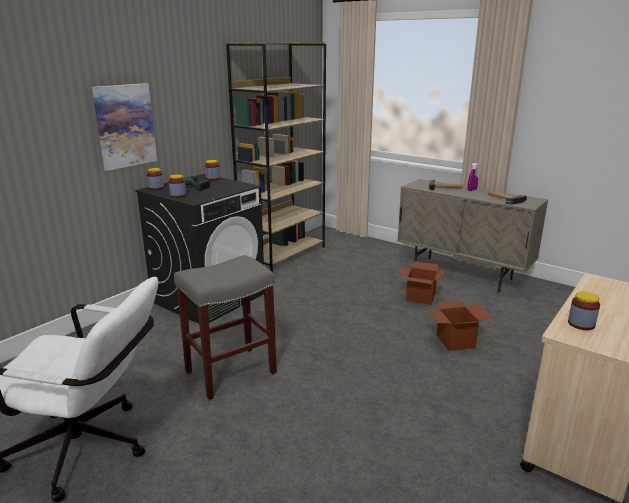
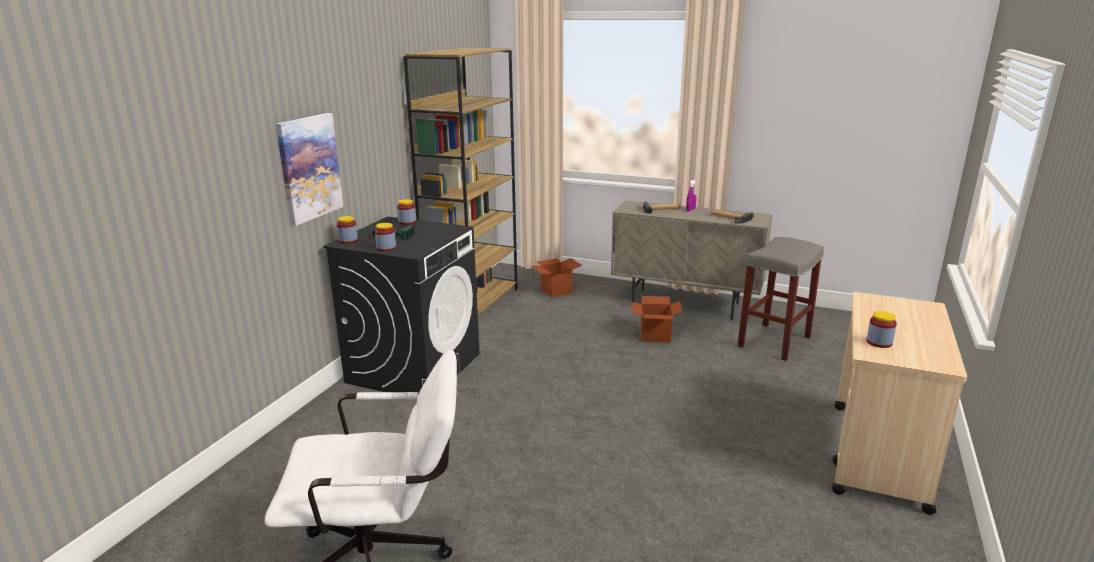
camera: 15 degrees left, 0 degrees up
grey stool [174,255,277,400] -> grey stool moved to [738,237,824,361]
cardboard box [427,301,492,351] -> cardboard box moved to [531,258,582,297]

